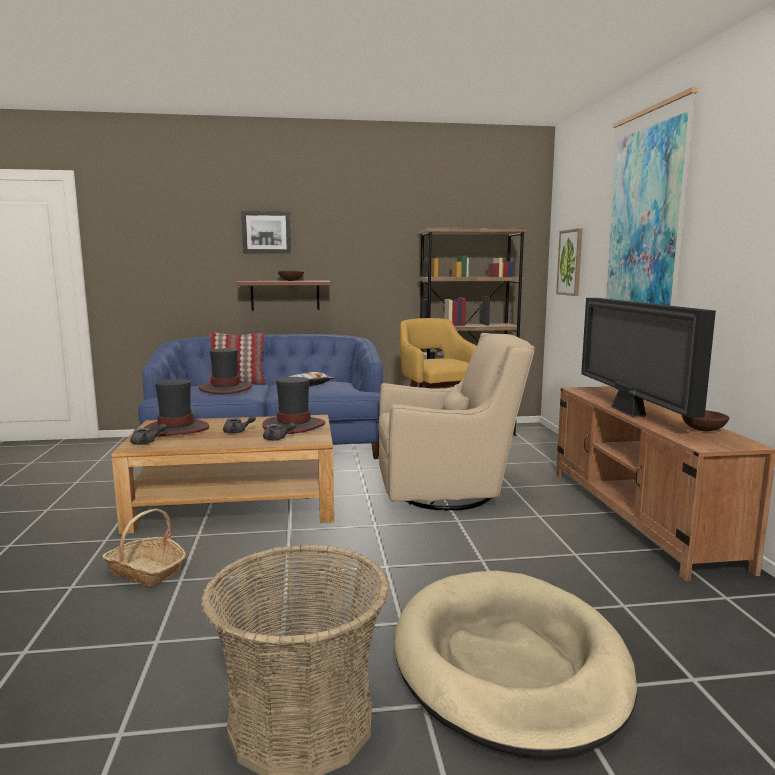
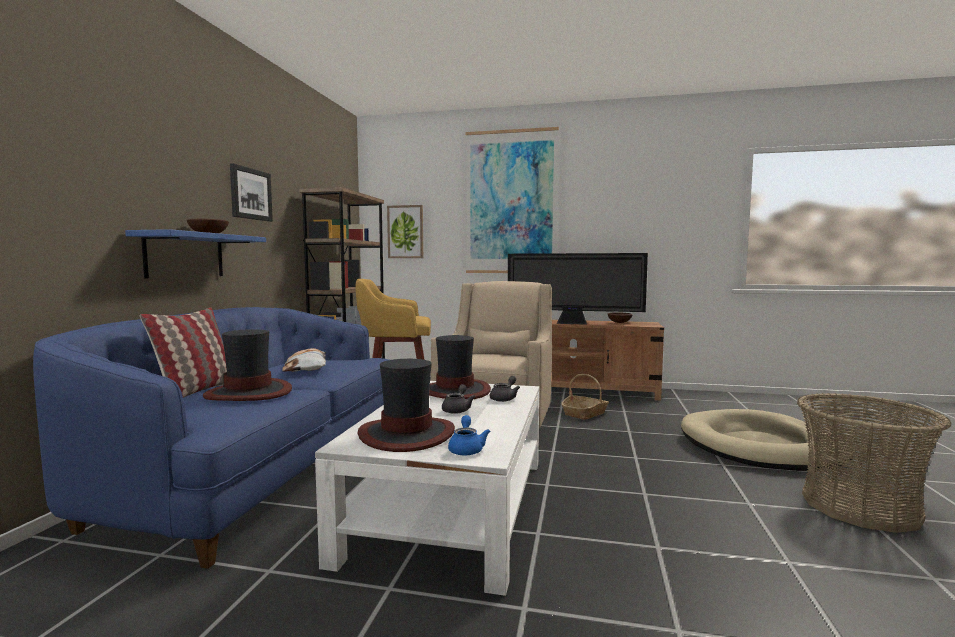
camera: 70 degrees left, 5 degrees down
basket [102,508,186,586] -> basket moved to [561,374,609,420]
brown coffee table [111,415,334,534] -> white coffee table [315,381,539,596]
grey teapot [130,424,167,445] -> blue teapot [448,415,490,455]
brown shelf [236,281,331,310] -> blue shelf [125,229,266,279]
picture [241,211,291,253] -> picture moved to [230,163,273,222]

